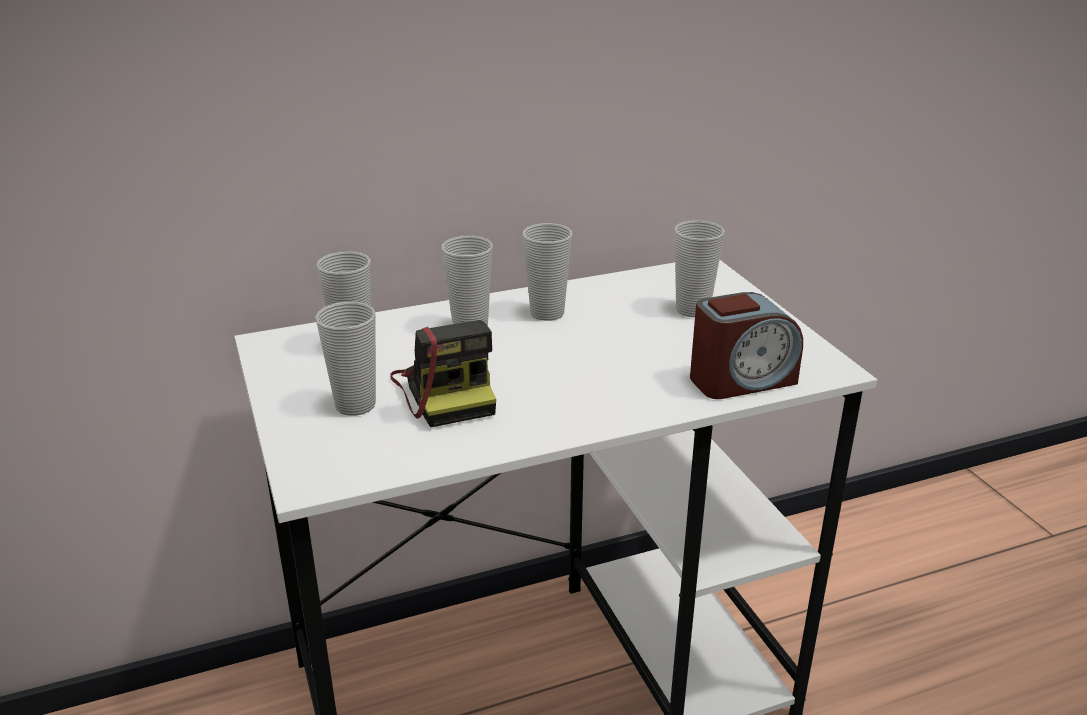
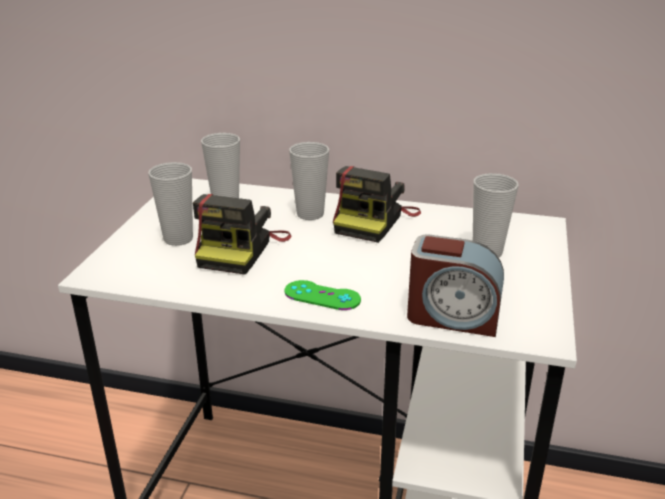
camera: 35 degrees right, 0 degrees up
cup [523,223,572,321] -> camera [333,166,421,243]
none -> green game controller [285,280,361,310]

